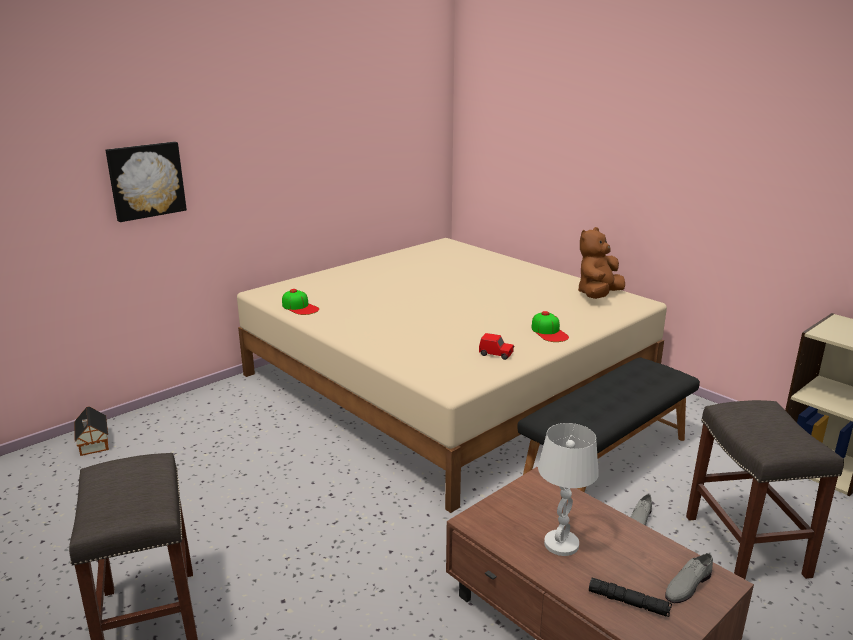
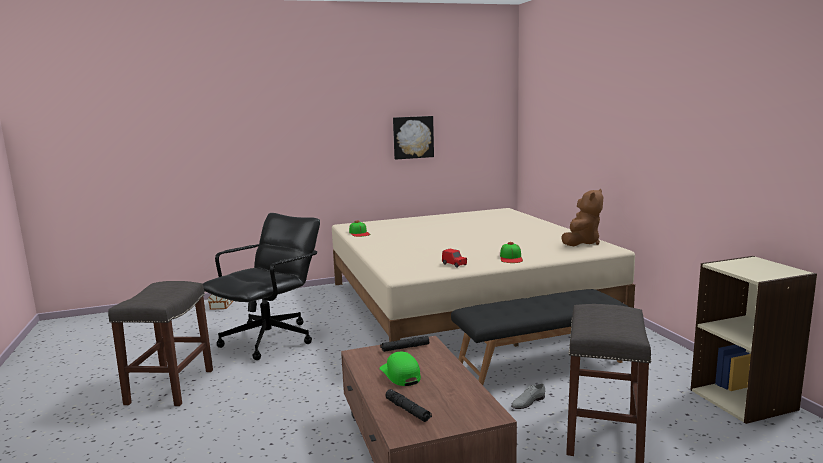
camera: 25 degrees right, 10 degrees down
picture [106,142,187,222] -> picture moved to [393,116,434,159]
white table lamp [538,423,599,556] -> green cap [379,352,421,386]
brown plush toy [578,227,625,299] -> brown plush toy turned 150 degrees clockwise [561,189,603,246]
grey shoe [665,553,713,603] -> none
none -> black office chair [203,213,320,360]
none -> black flashlight [380,336,429,352]

